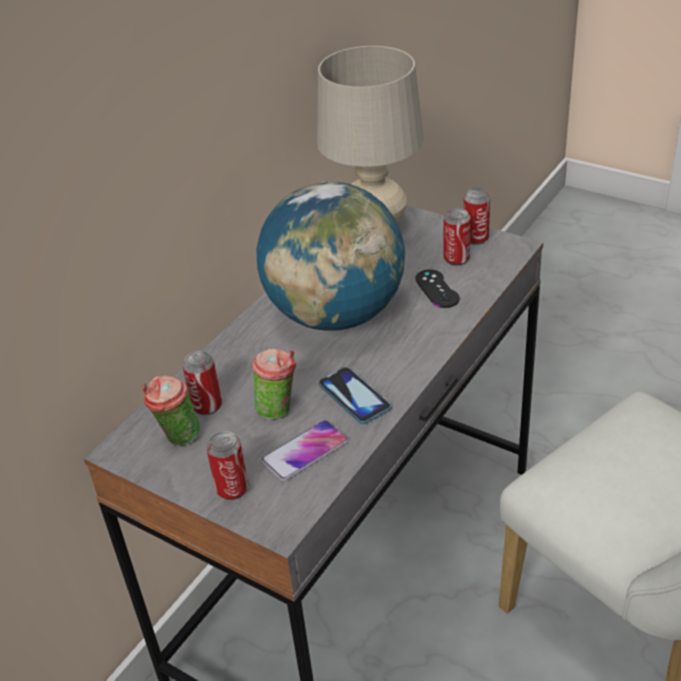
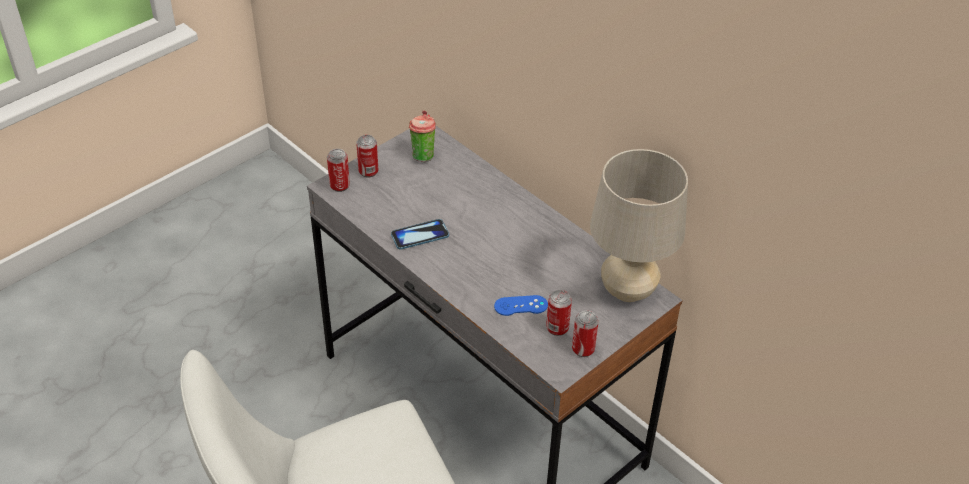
camera: 100 degrees right, 5 degrees up
can [183,351,222,415] -> can moved to [327,149,350,192]
cup [252,348,296,420] -> none
globe [257,181,405,331] -> none
phone [261,420,348,481] -> none
black game controller [415,269,459,308] -> blue game controller [494,295,548,316]

